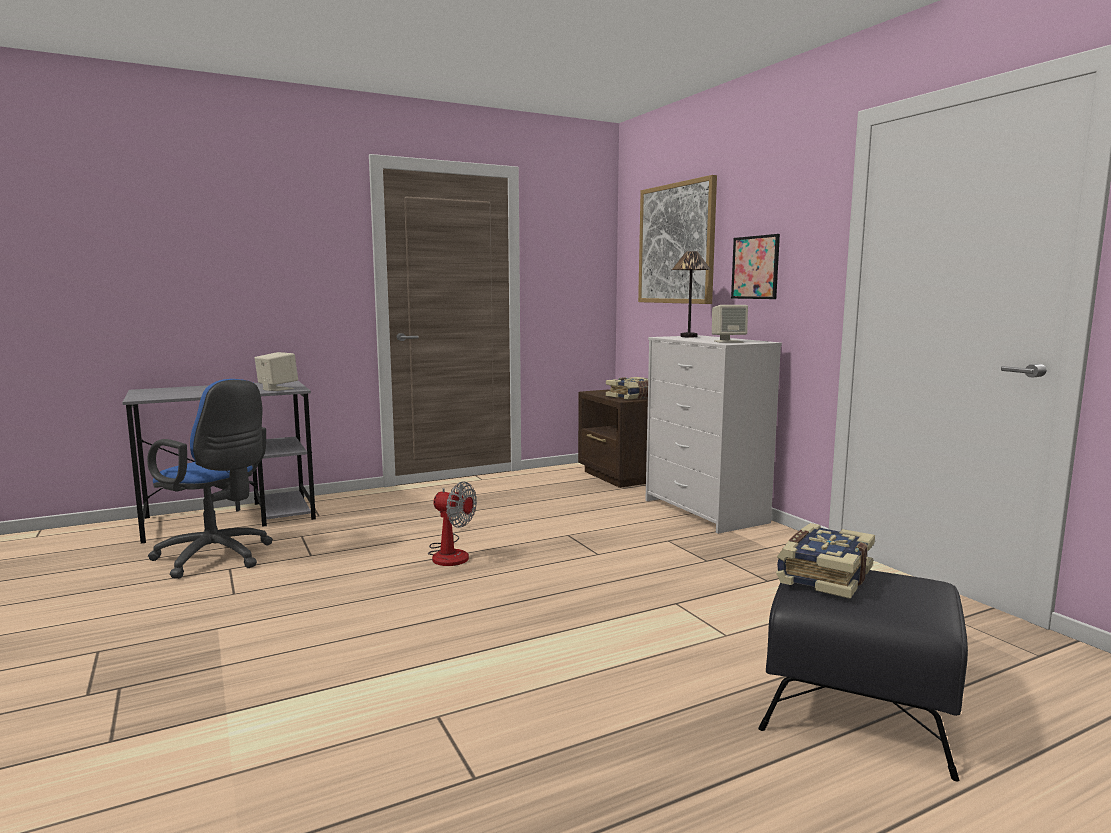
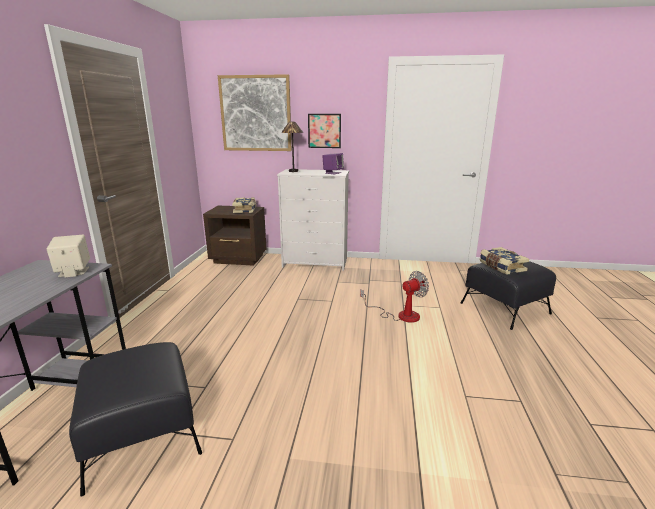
camera: 55 degrees left, 10 degrees up
blue office chair [147,379,273,579] -> black ottoman [69,342,202,497]
fan [428,482,477,566] -> fan moved to [360,271,429,323]
beige speaker [712,305,748,343] -> purple speaker [323,153,344,174]

